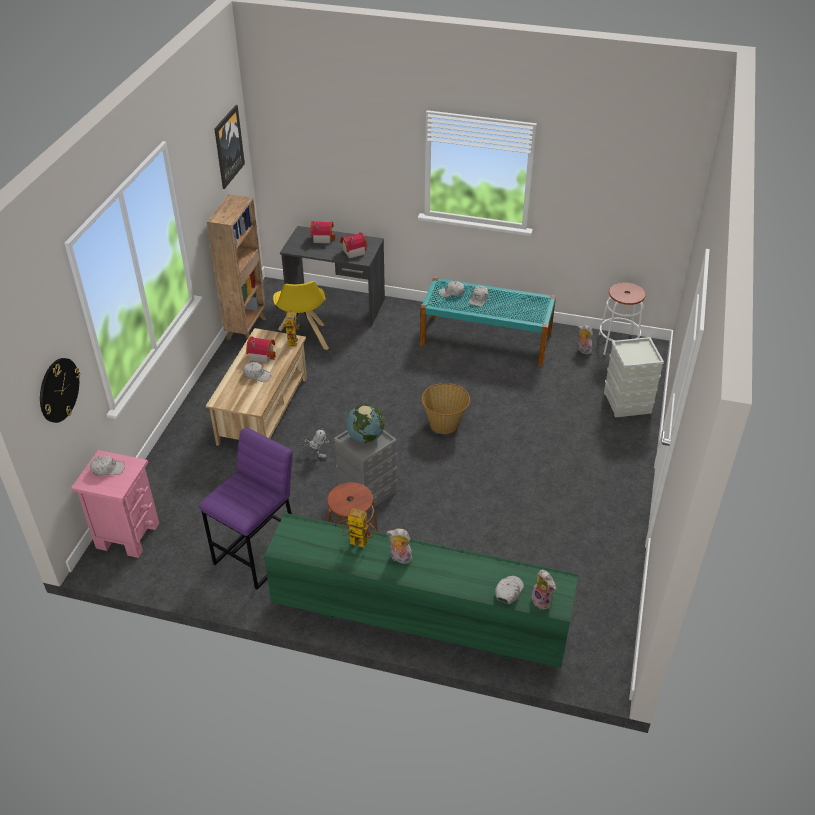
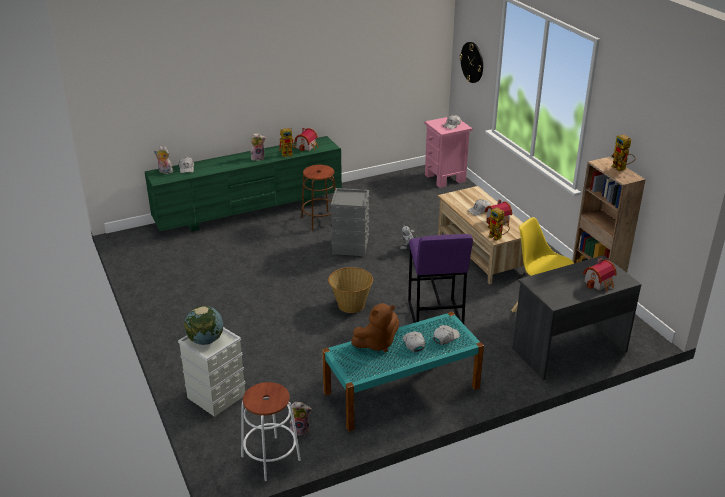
camera: 140 degrees right, 10 degrees down
purple stool [199,427,293,590] -> purple stool moved to [408,234,473,324]
picture [214,105,245,189] -> none
toy house [340,232,367,259] -> toy house moved to [294,128,318,151]
globe [346,404,385,443] -> globe moved to [184,306,223,345]
none -> brown plush toy [351,303,399,353]
none -> toy robot [611,134,636,171]

